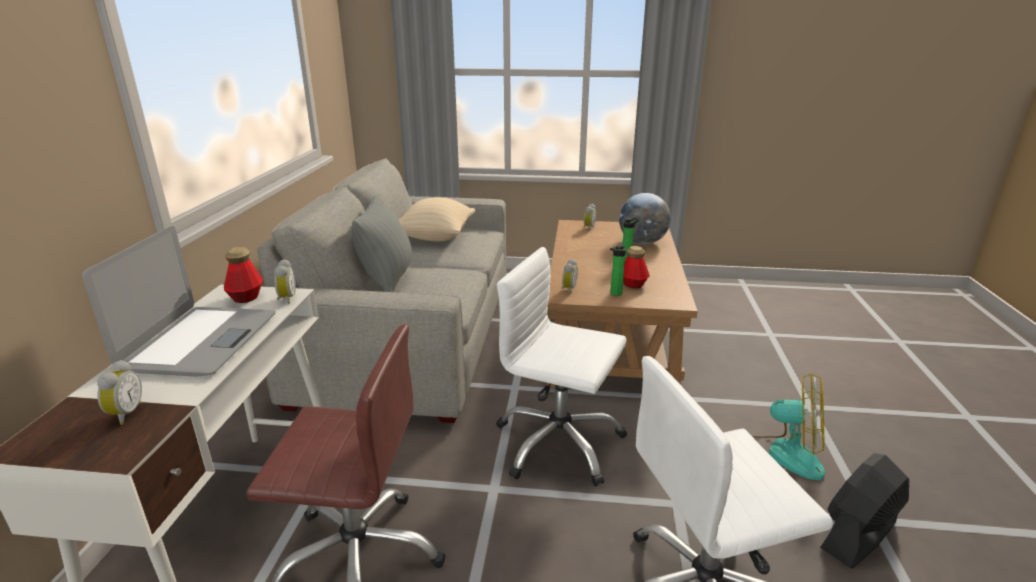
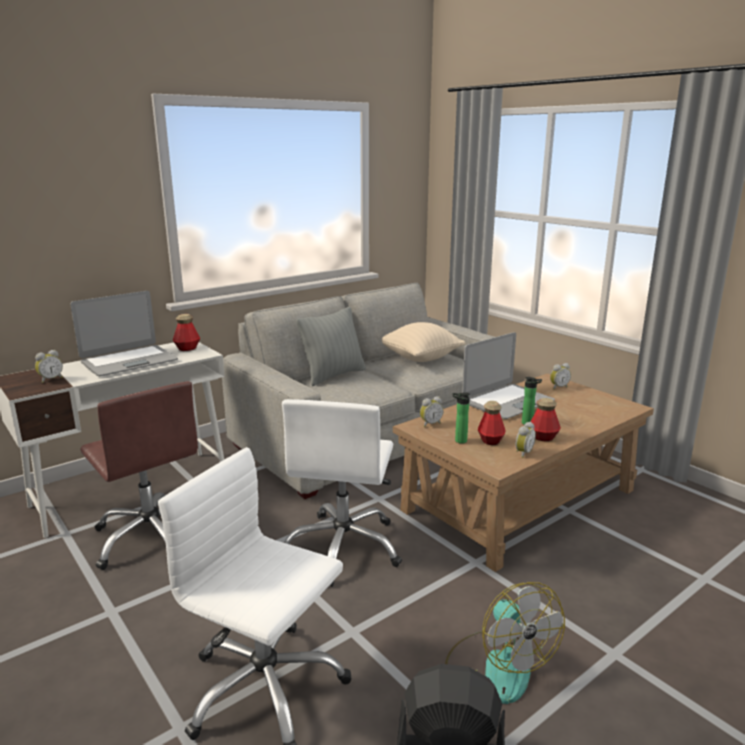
camera: 45 degrees right, 5 degrees down
alarm clock [274,259,296,304] -> alarm clock moved to [516,422,536,458]
white office chair [496,247,627,486] -> white office chair turned 150 degrees counterclockwise [282,399,402,587]
globe [619,193,671,244] -> none
none -> laptop [462,332,555,419]
none -> bottle [530,398,561,441]

